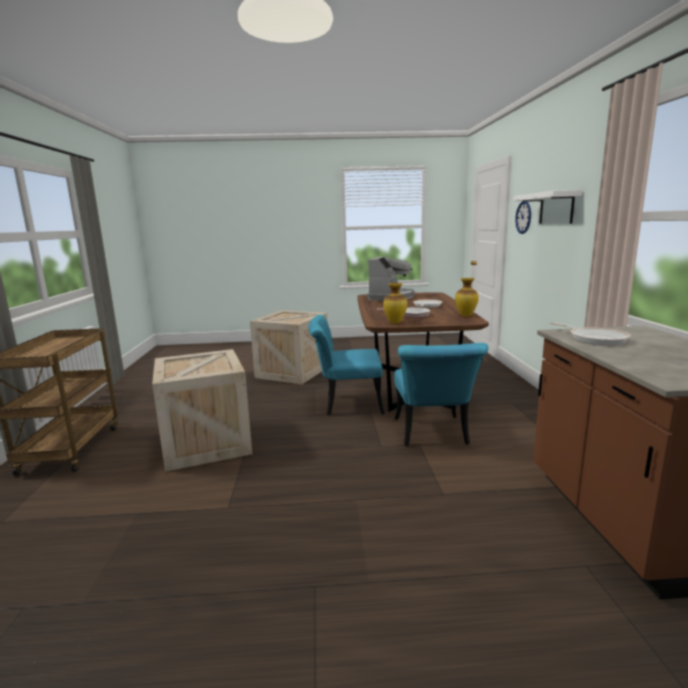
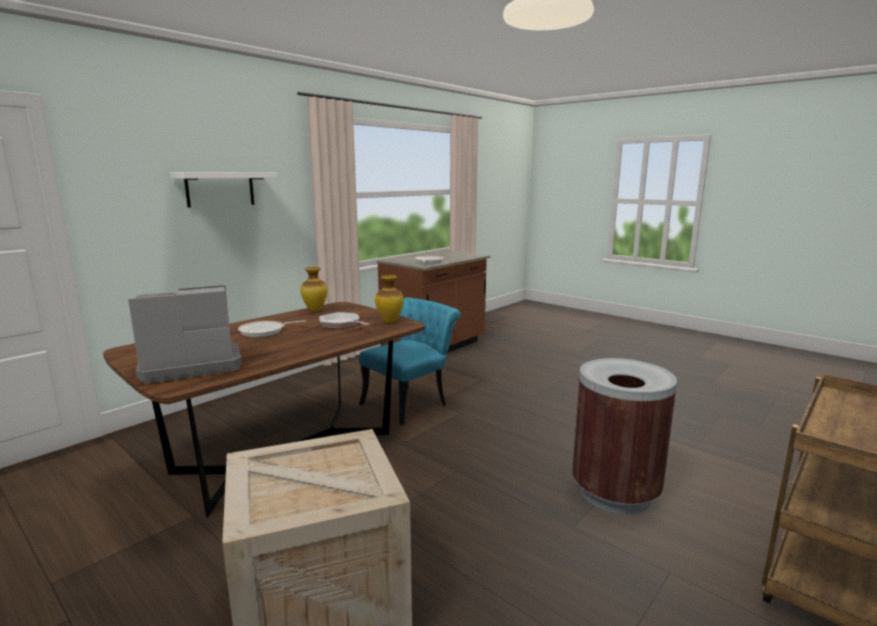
camera: 135 degrees left, 0 degrees up
crate [152,349,252,472] -> brown trash can [572,358,677,514]
turquoise chair [308,314,385,415] -> none
wall clock [515,201,531,234] -> none

